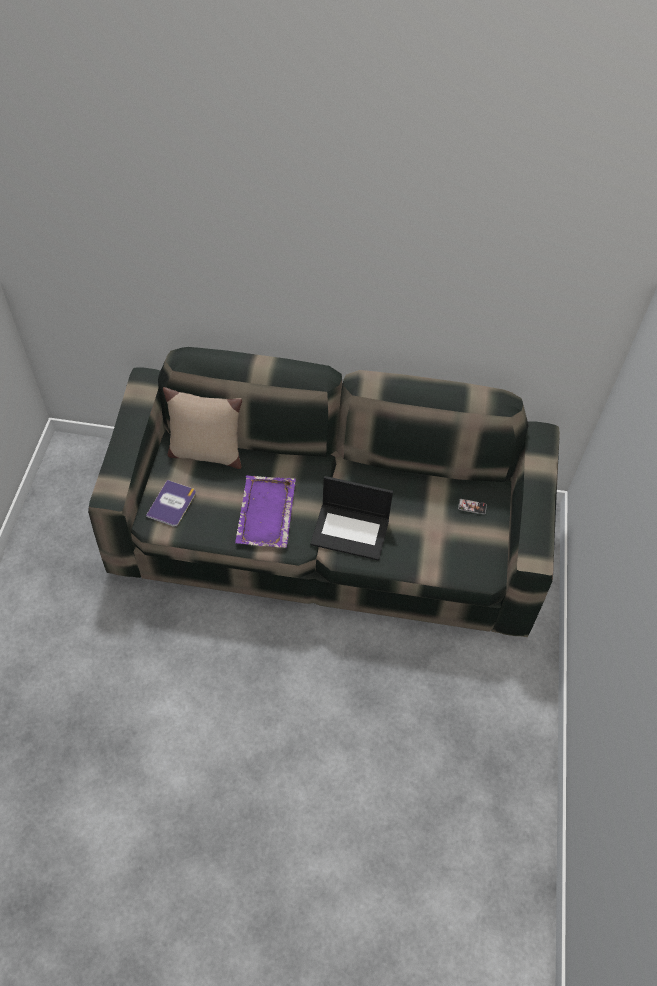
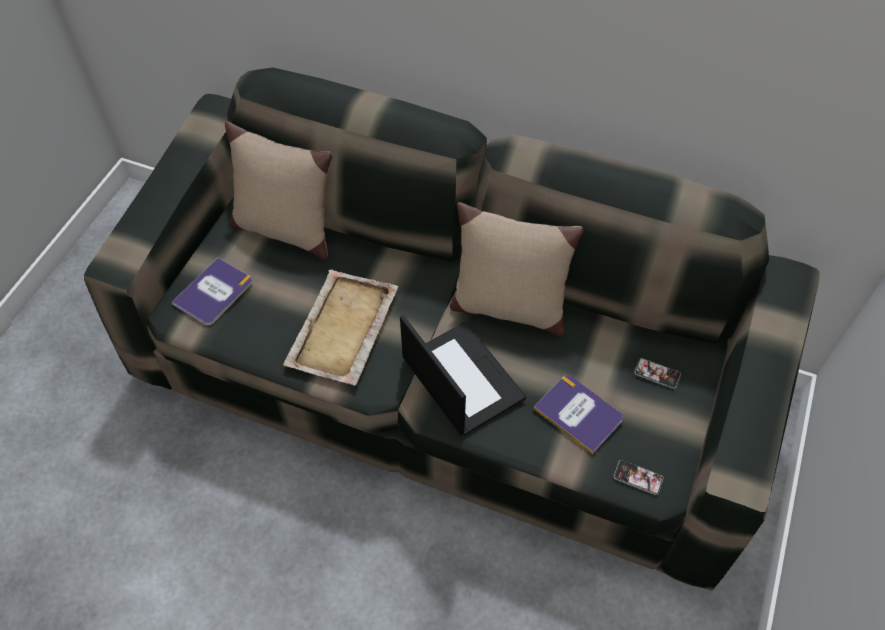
camera: 15 degrees right, 0 degrees up
purple tray [235,475,296,548] -> beige tray [283,269,398,386]
laptop [310,476,393,561] -> laptop turned 150 degrees counterclockwise [400,315,526,436]
none -> beige pillow [450,202,584,336]
none -> book [533,375,623,455]
none -> phone [614,460,664,495]

